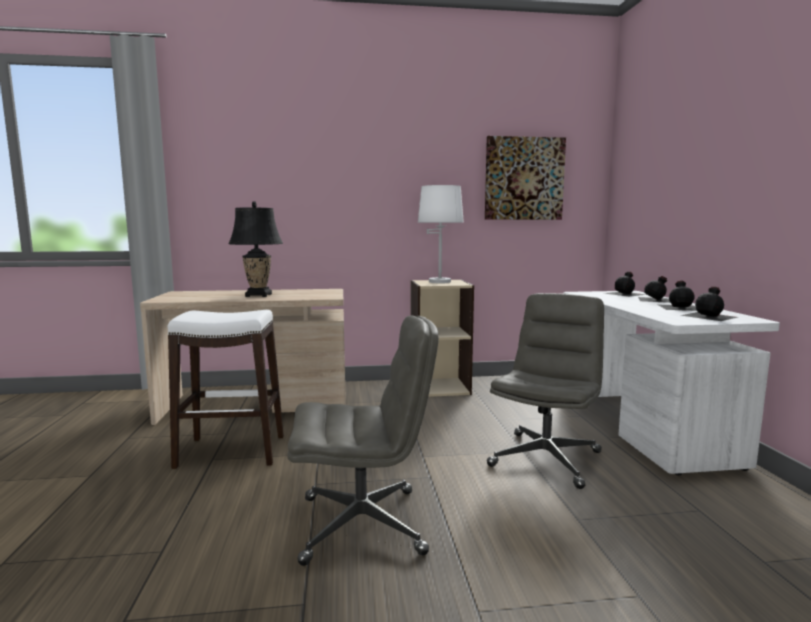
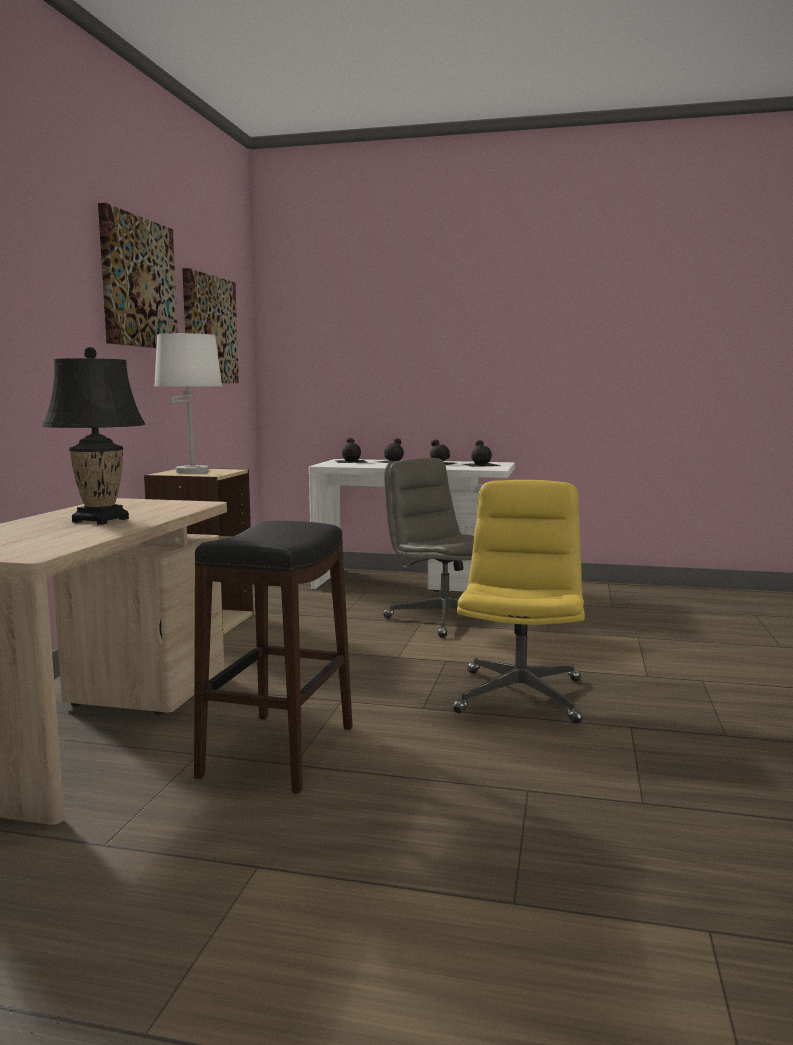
camera: 70 degrees left, 0 degrees up
white stool [168,310,284,469] -> black stool [194,521,353,794]
grey office chair [287,315,439,566] -> yellow office chair [453,480,585,724]
none -> picture [98,203,178,348]

